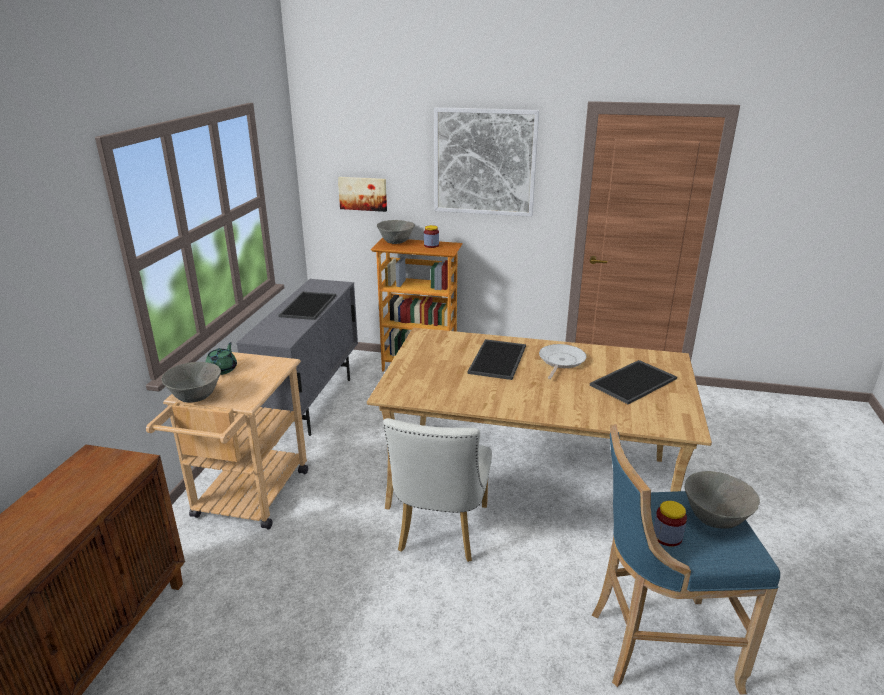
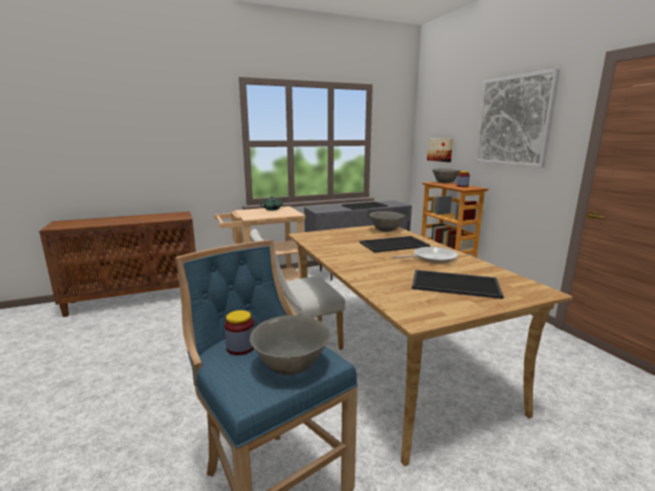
camera: 55 degrees right, 10 degrees down
grey bowl [161,362,221,403] -> grey bowl moved to [369,211,405,232]

